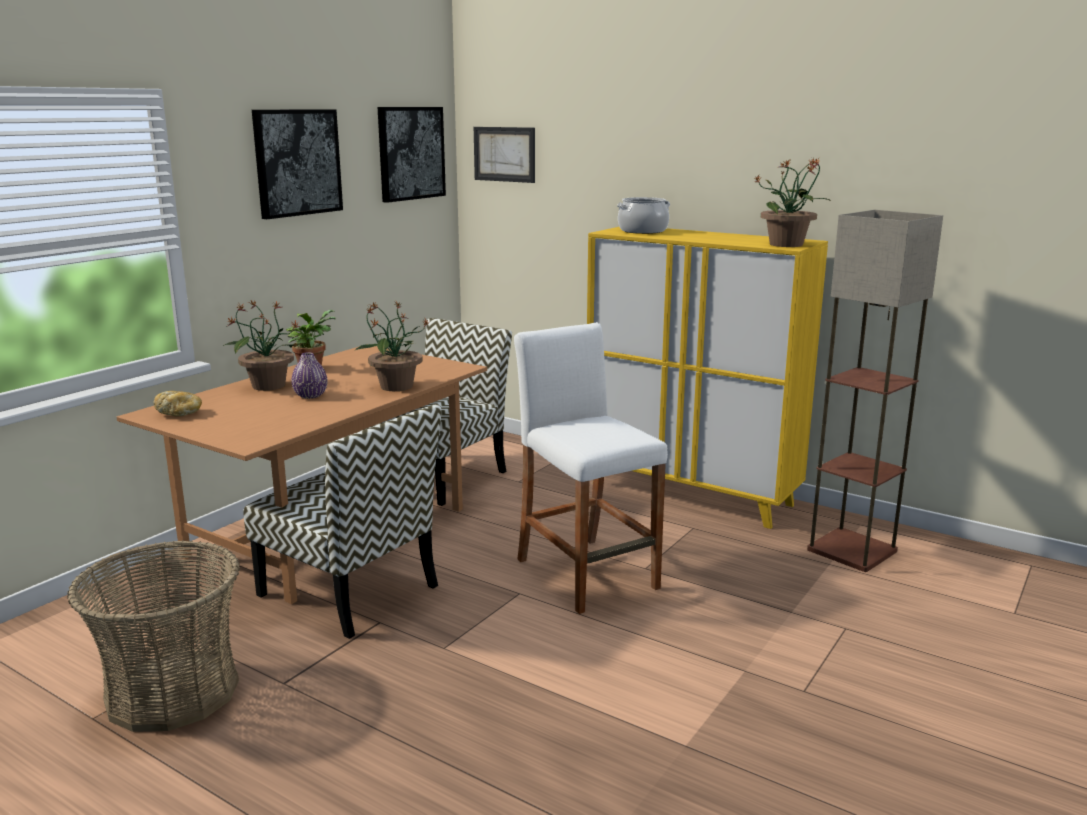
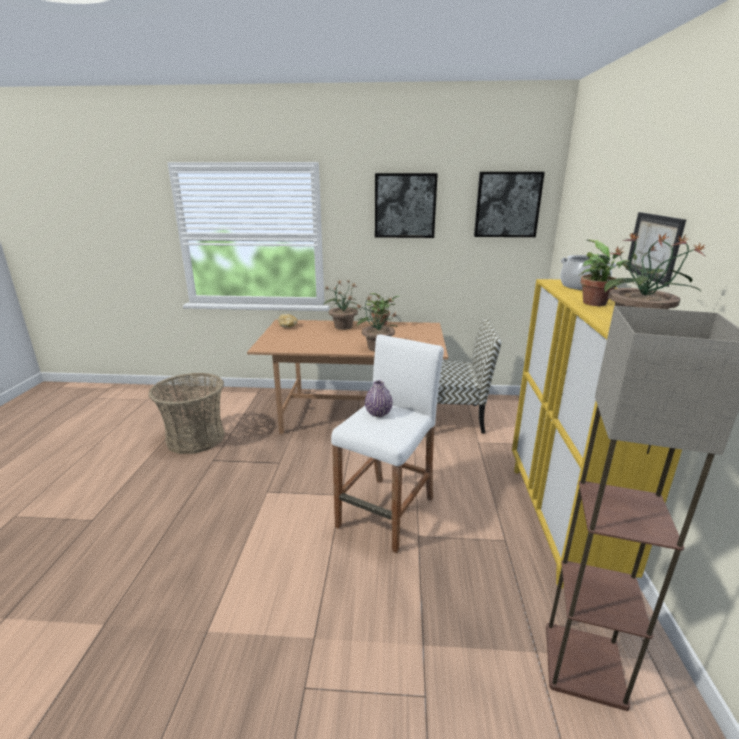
camera: 60 degrees right, 5 degrees up
chair [243,404,441,639] -> none
purple vase [291,352,327,399] -> purple vase moved to [365,380,393,417]
picture [474,127,535,183] -> picture moved to [626,212,686,287]
none -> potted plant [579,240,630,306]

